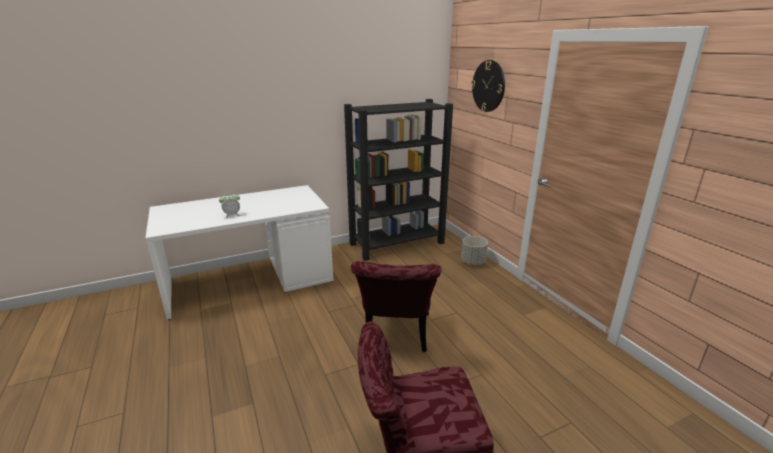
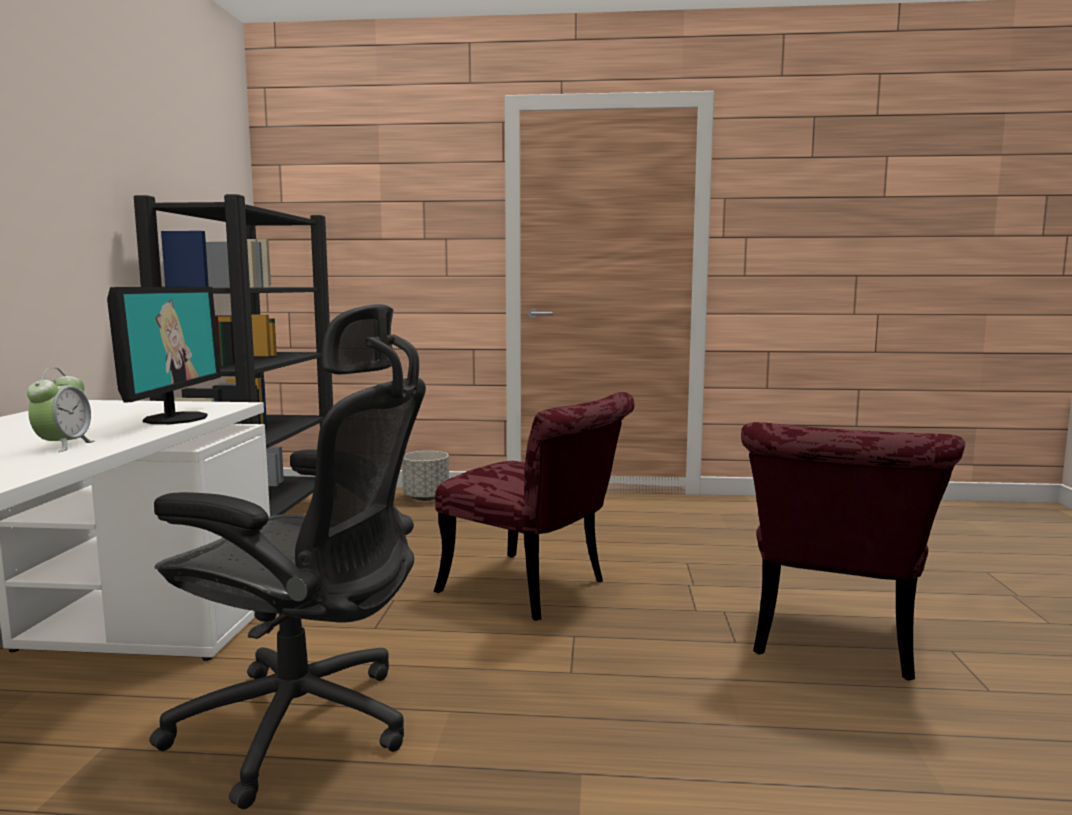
camera: 60 degrees left, 15 degrees down
wall clock [471,60,505,112] -> none
none -> monitor [107,287,221,424]
none -> office chair [149,304,426,809]

